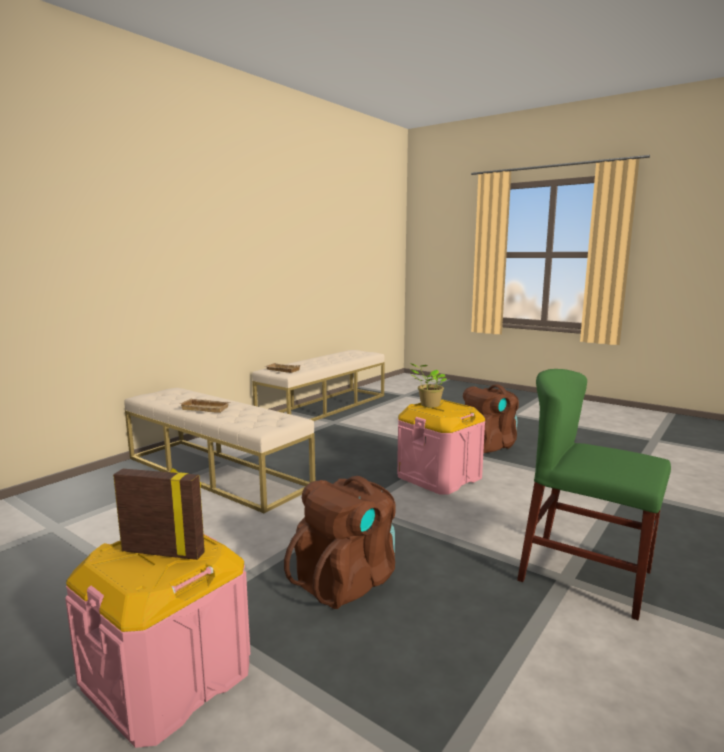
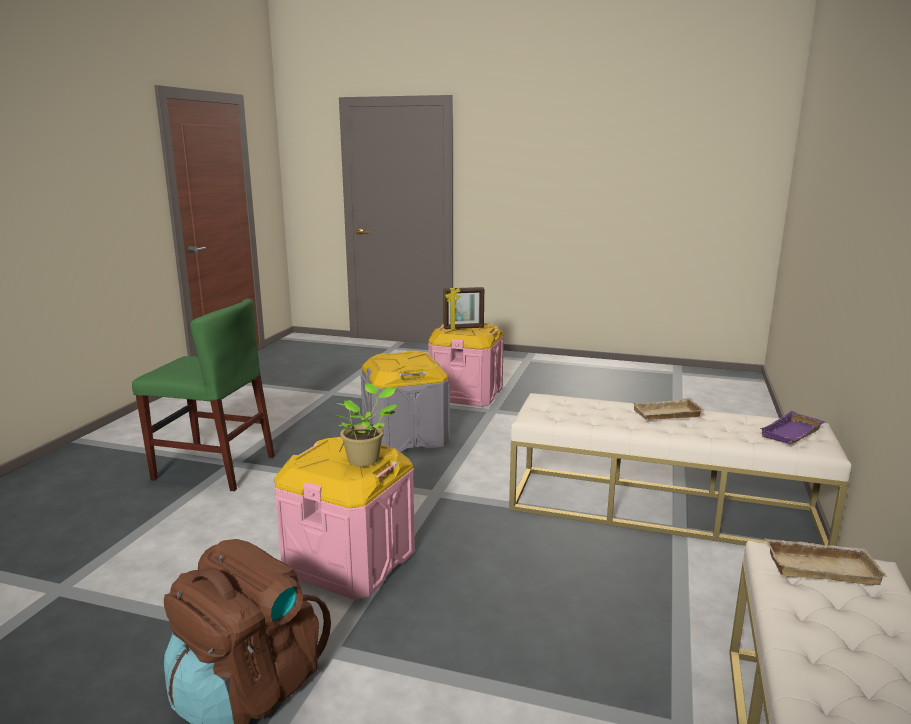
camera: 160 degrees right, 5 degrees up
brown backpack [284,476,396,609] -> grey storage box [361,351,450,452]
none -> purple tray [760,411,825,444]

